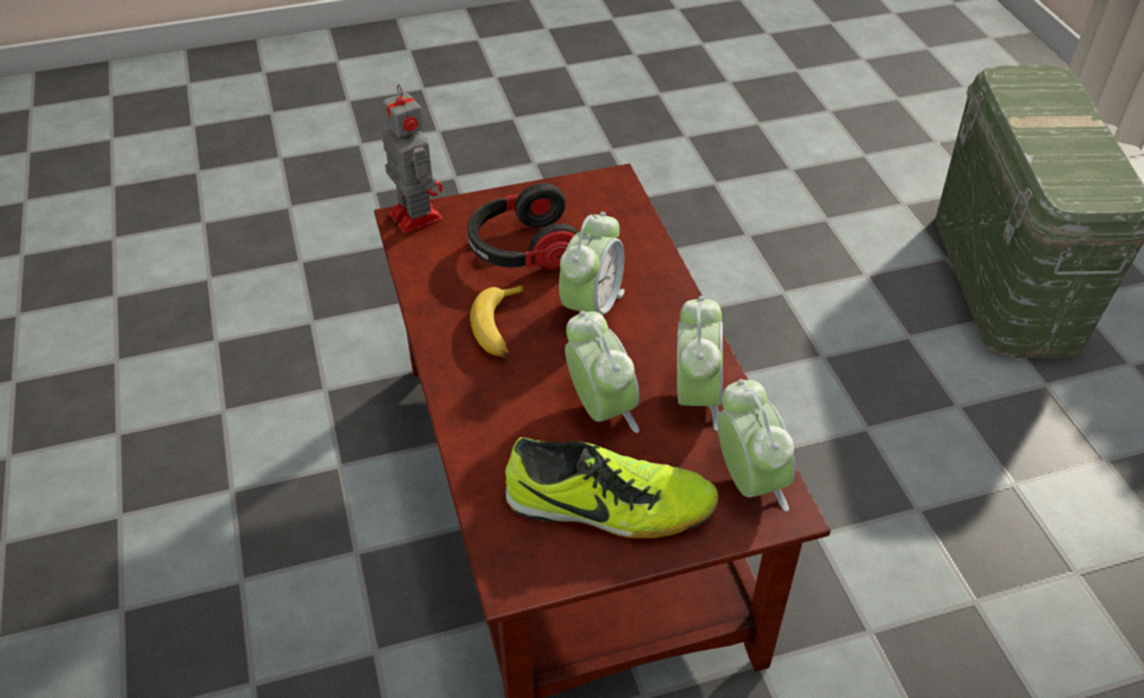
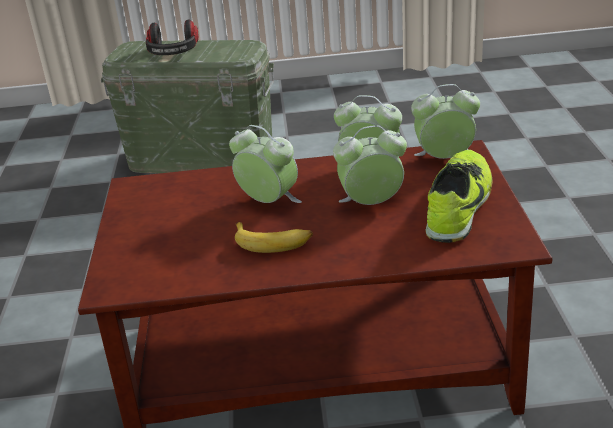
camera: 75 degrees left, 15 degrees down
toy robot [383,84,443,234] -> none
headphones [467,183,578,269] -> headphones moved to [146,20,199,55]

